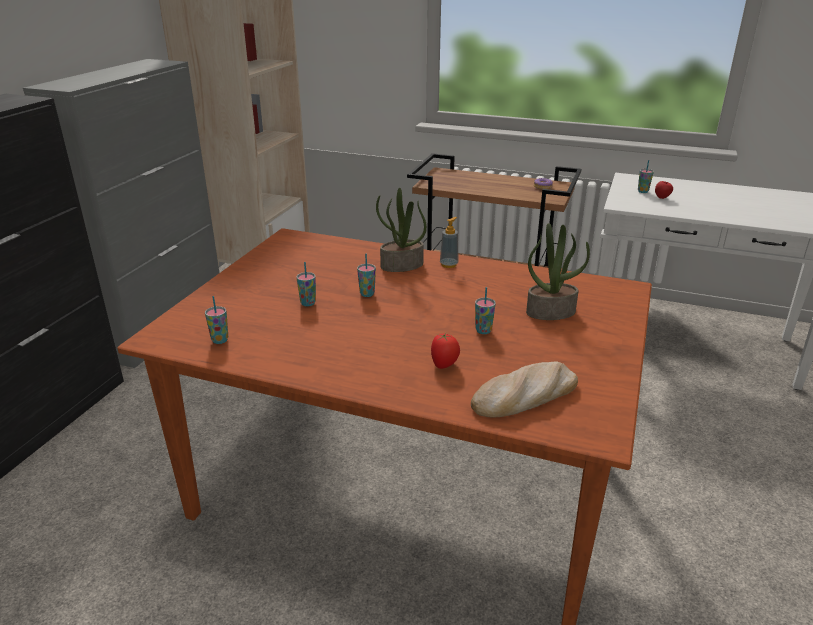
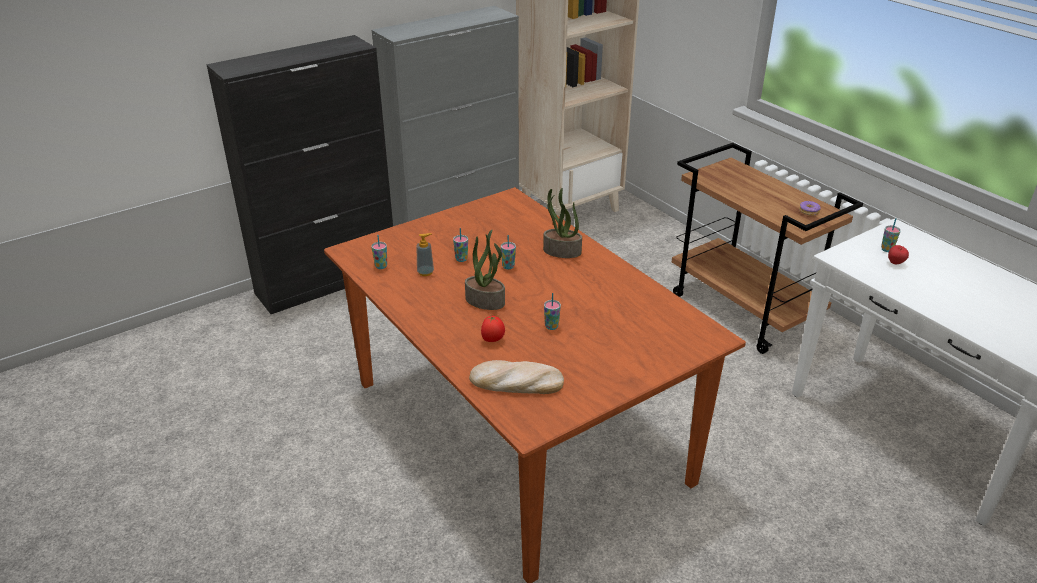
camera: 35 degrees right, 5 degrees up
soap dispenser [440,217,458,268] -> soap dispenser moved to [416,233,434,276]
potted plant [526,223,590,320] -> potted plant moved to [465,230,505,310]

